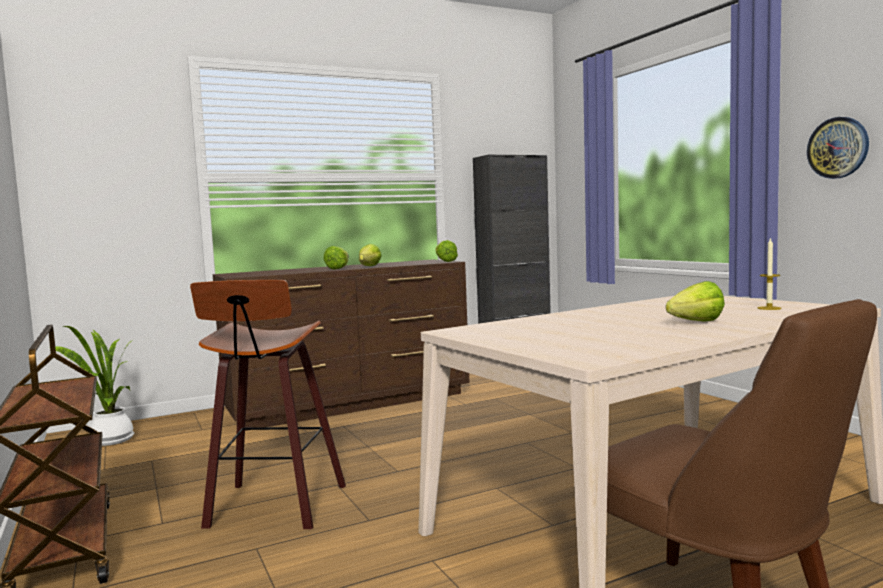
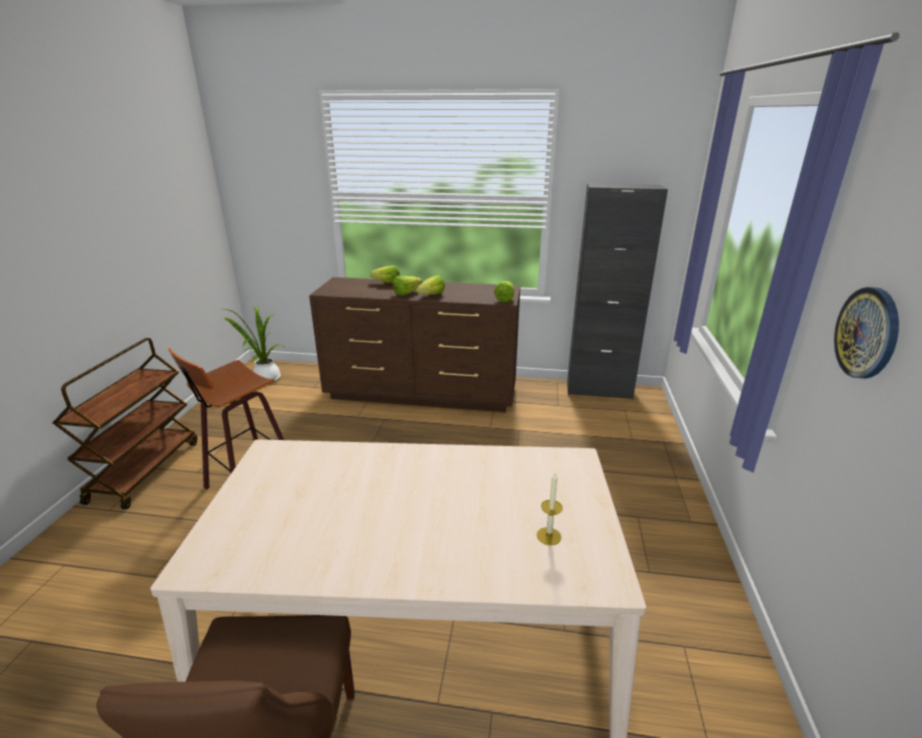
camera: 35 degrees right, 20 degrees up
lettuce [666,281,725,322] -> lettuce moved to [370,266,400,284]

